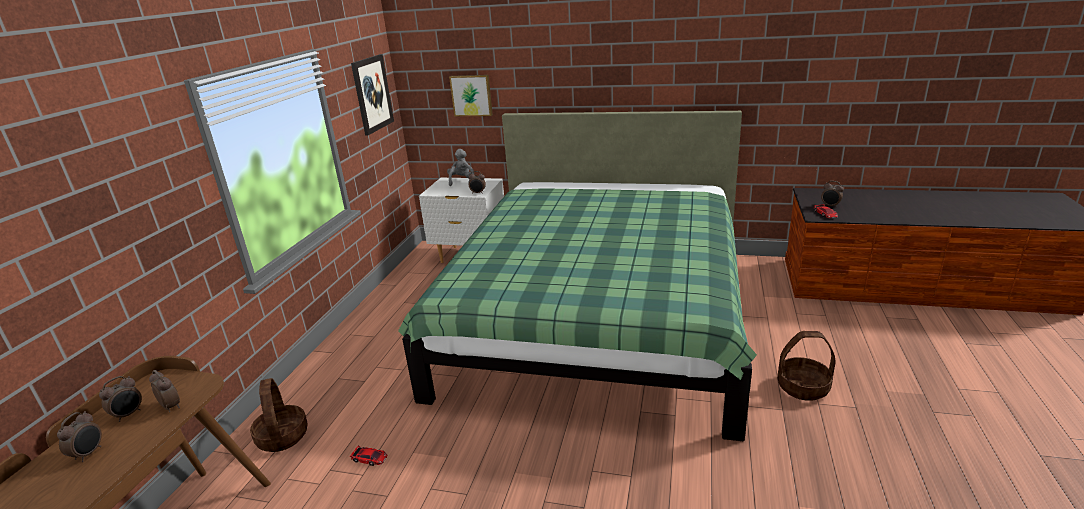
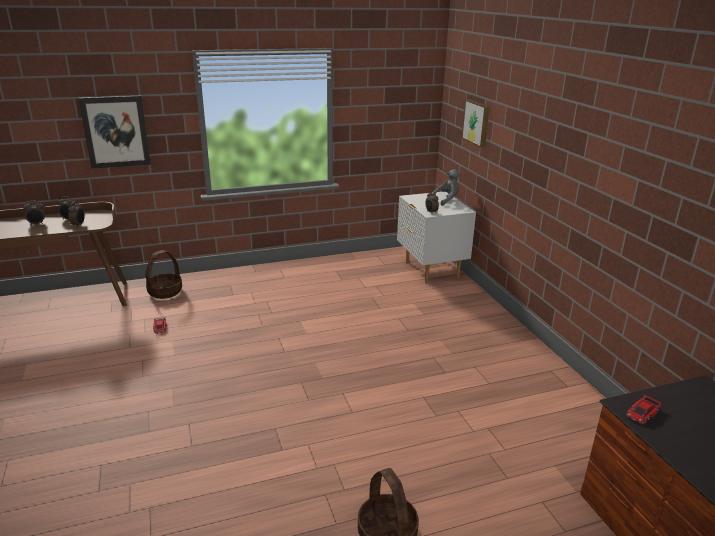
camera: 55 degrees right, 0 degrees up
picture [351,54,394,135] -> picture moved to [78,96,151,169]
green bed [398,111,757,441] -> none
alarm clock [821,181,844,208] -> none

